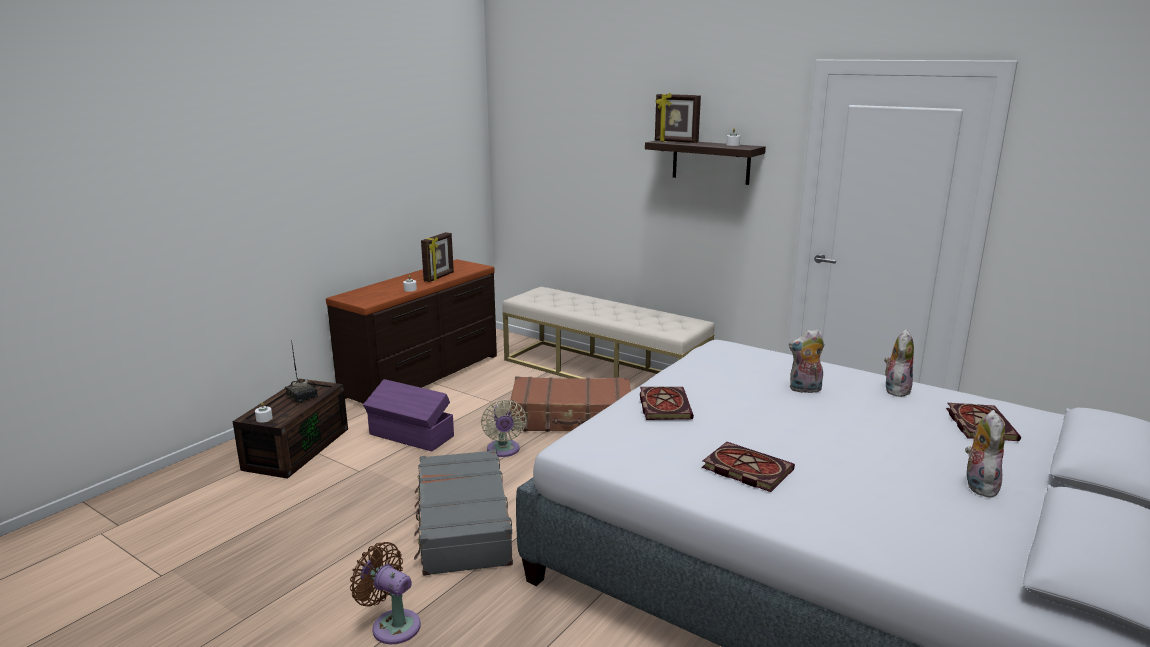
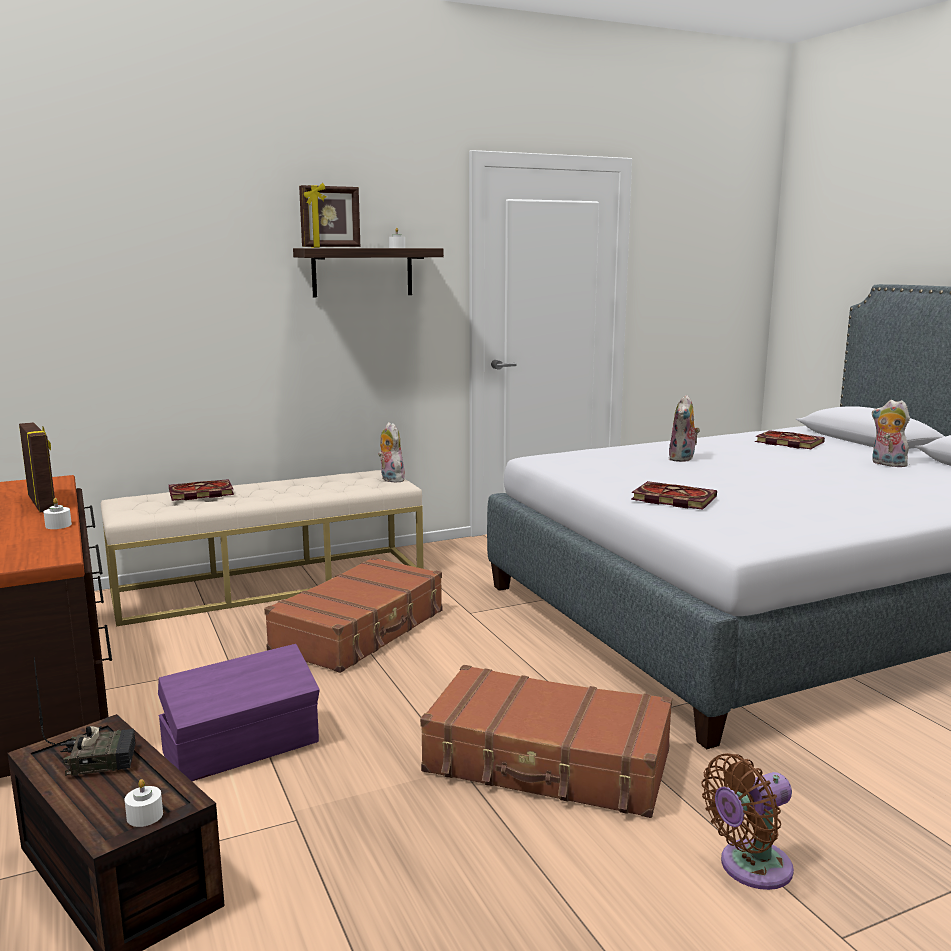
camera: 60 degrees left, 5 degrees down
grey suitcase [414,449,513,576] -> brown suitcase [420,665,672,818]
beige fan [481,400,527,457] -> none
book [702,442,795,492] -> book moved to [169,479,234,501]
plush toy [884,329,914,397] -> plush toy moved to [378,422,405,482]

